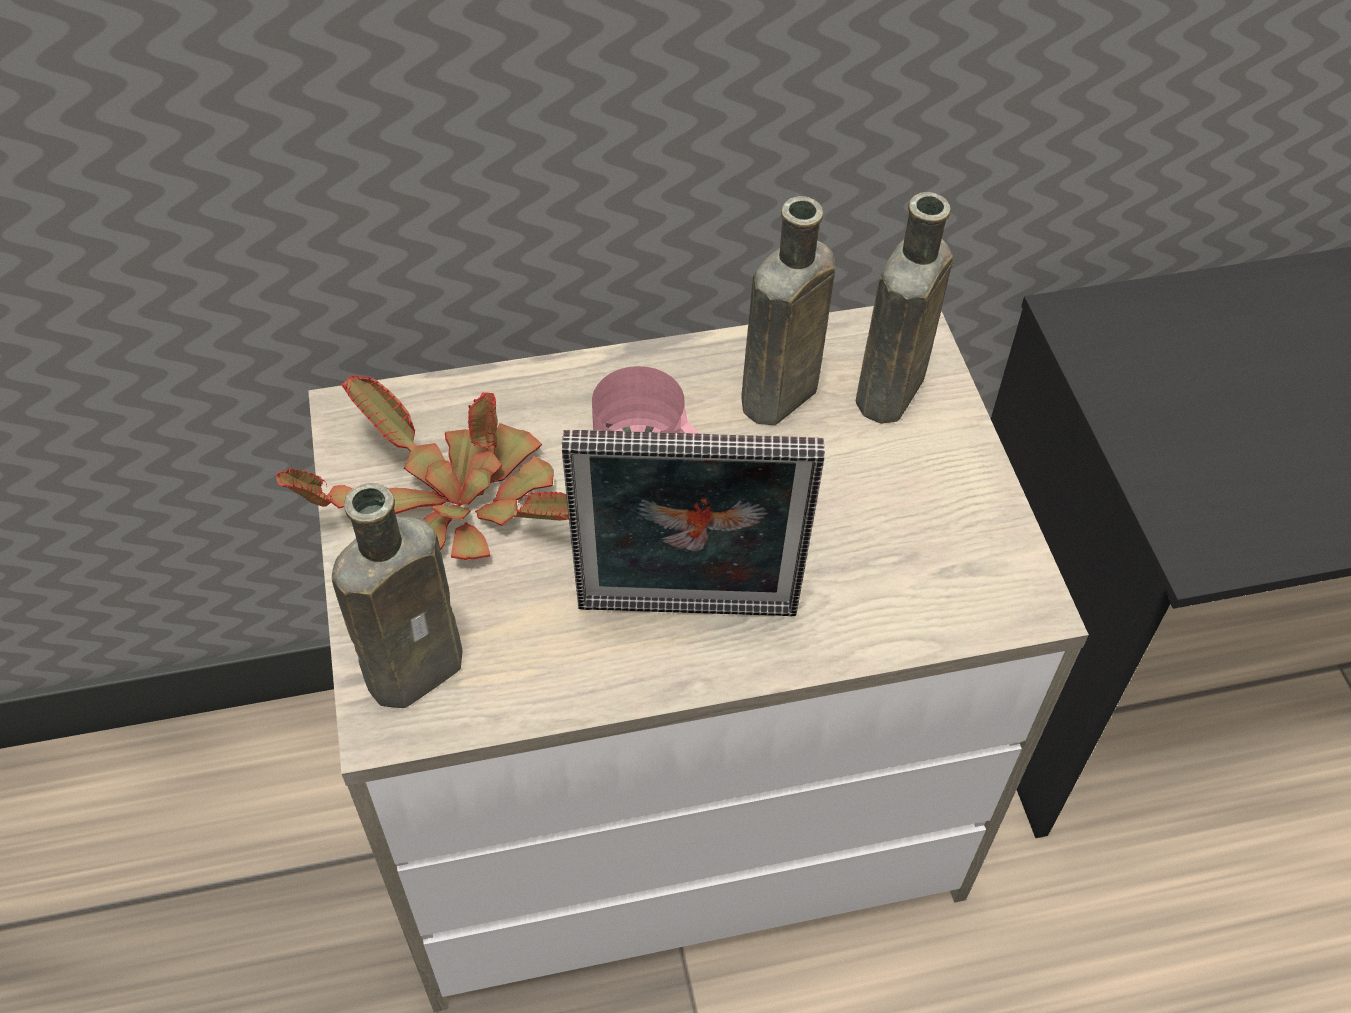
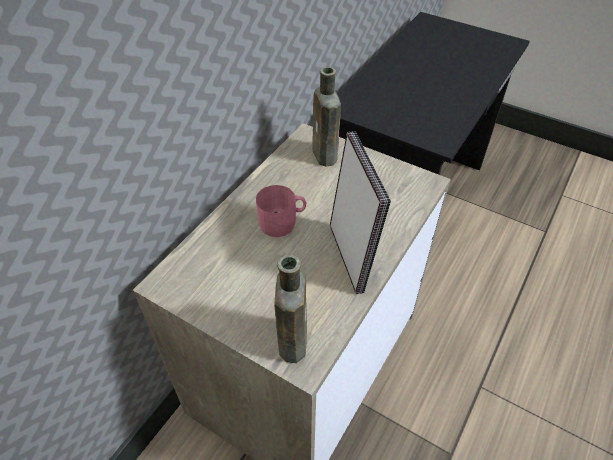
camera: 45 degrees left, 5 degrees down
potted plant [276,375,569,560] -> none
picture frame [562,430,825,617] -> picture frame turned 60 degrees counterclockwise [330,131,391,294]
brown bottle [741,196,835,425] -> none

